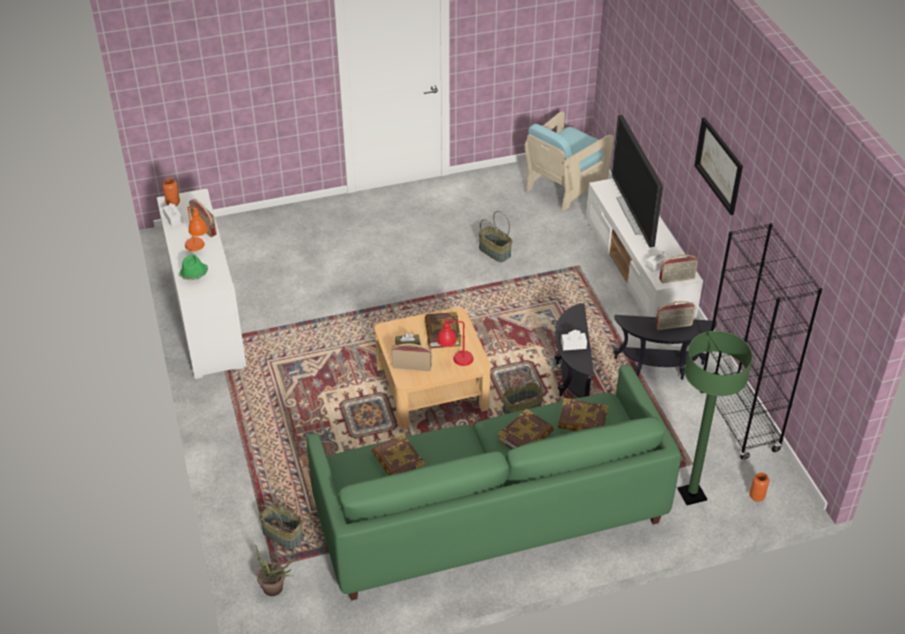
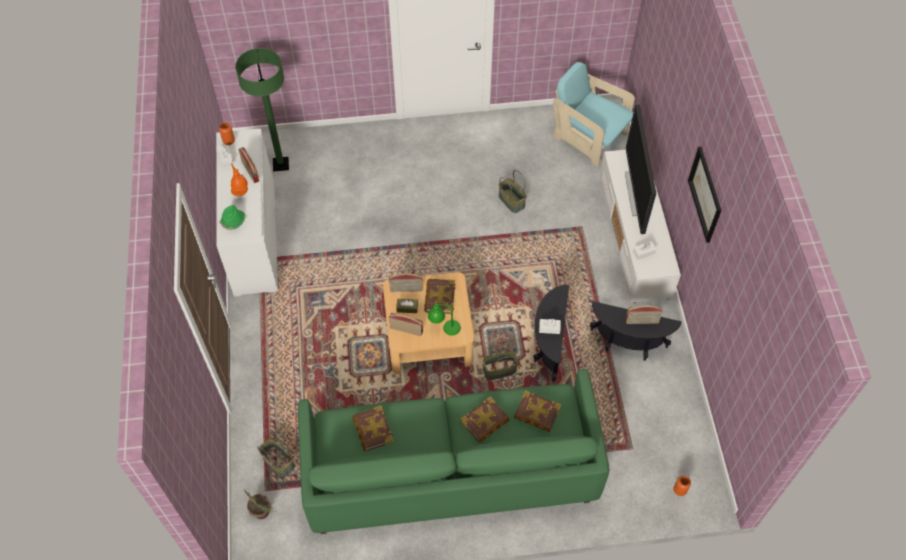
camera: 10 degrees right, 15 degrees up
red table lamp [437,319,473,366] -> green table lamp [428,303,461,336]
turquoise armchair [525,111,613,211] -> turquoise armchair turned 75 degrees clockwise [553,62,635,167]
radio [659,254,698,283] -> radio moved to [389,273,423,292]
green floor lamp [678,331,753,505] -> green floor lamp moved to [235,48,289,172]
black bookcase [700,223,823,460] -> none

